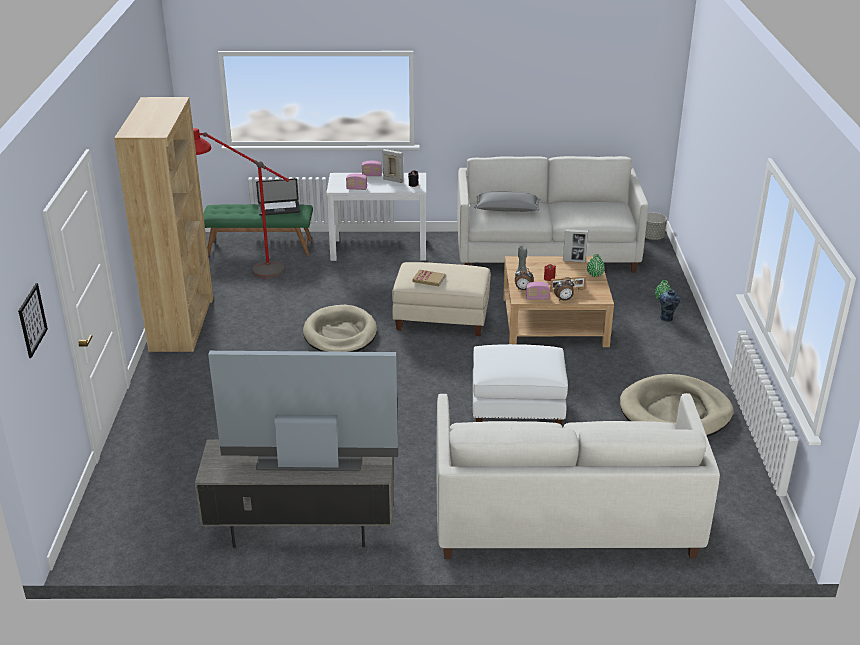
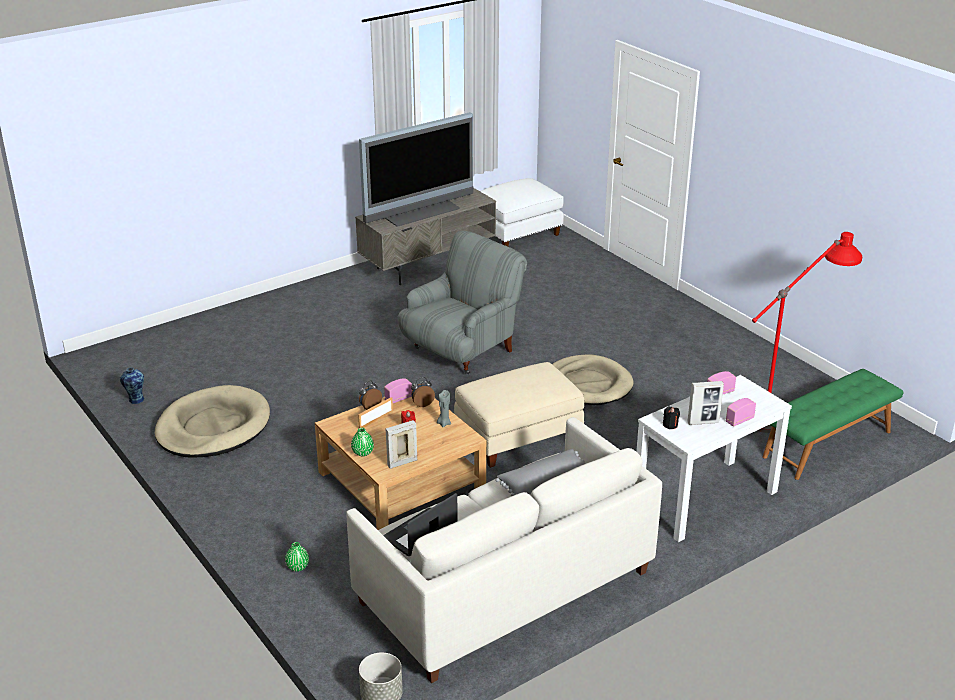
camera: 145 degrees right, 0 degrees up
picture [18,283,48,358] -> none
brown bookcase [114,97,213,352] -> none
laptop [256,178,300,216] -> laptop moved to [383,493,458,556]
book [412,269,446,286] -> none
white sofa [436,393,720,559] -> none
white ottoman [473,344,568,425] -> white ottoman moved to [480,178,564,247]
vase [659,289,680,322] -> vase moved to [120,367,144,404]
none -> grey armchair [398,231,527,374]

